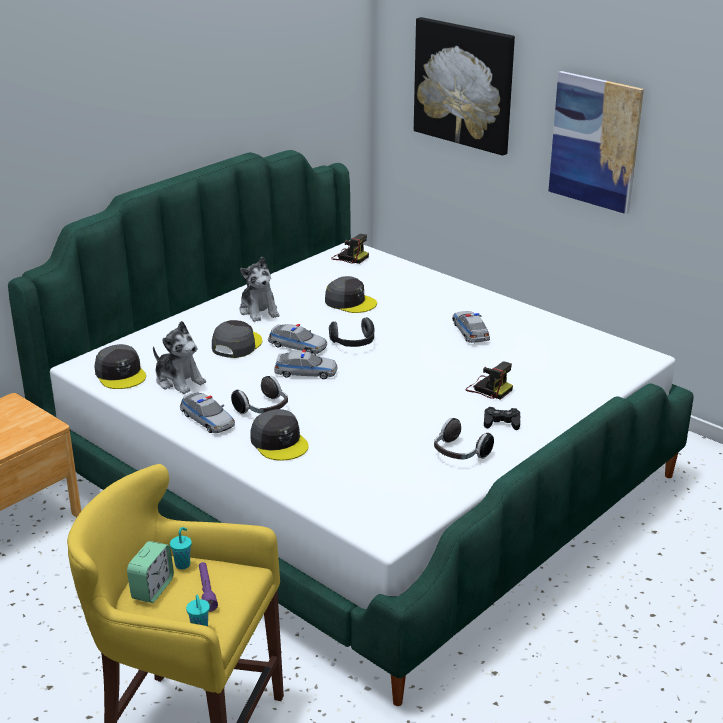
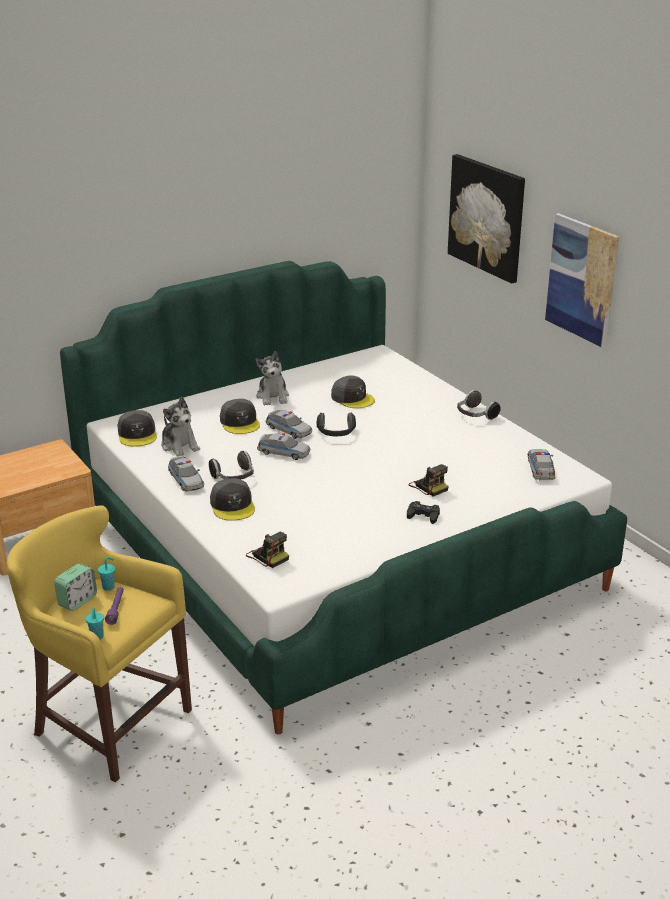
camera: 15 degrees right, 0 degrees up
grey cap [212,320,262,358] -> grey cap turned 120 degrees clockwise [220,399,260,434]
camera [331,234,369,264] -> camera moved to [246,532,289,568]
headphones [434,418,494,460] -> headphones moved to [457,390,501,420]
toy car [452,311,490,344] -> toy car moved to [528,449,555,481]

